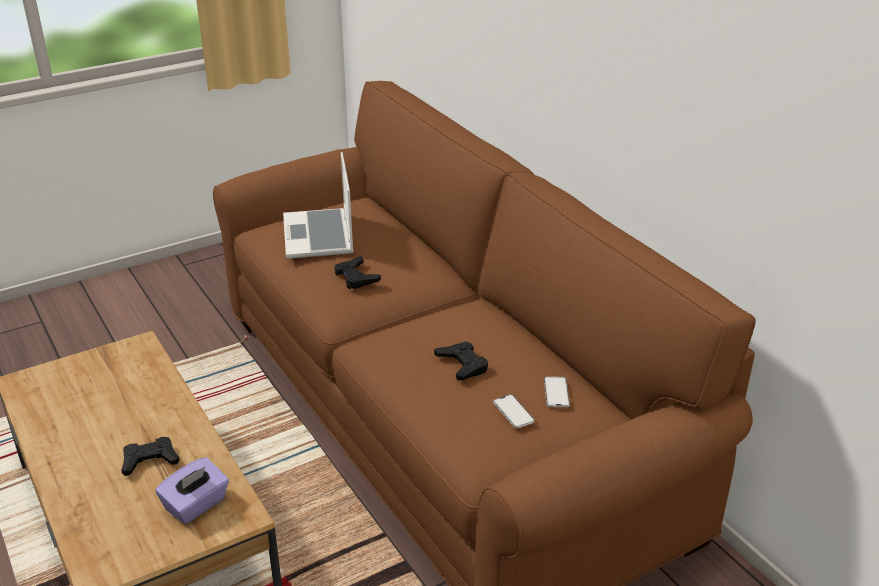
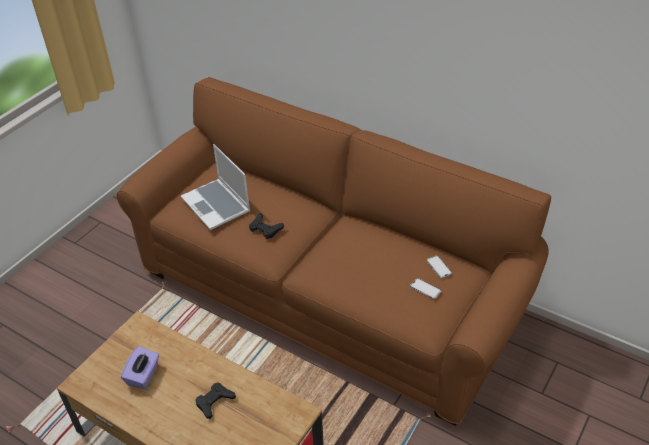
camera: 25 degrees left, 10 degrees up
purple tissue box [155,457,229,524] -> purple tissue box moved to [121,346,159,389]
black game controller [434,341,488,380] -> none

